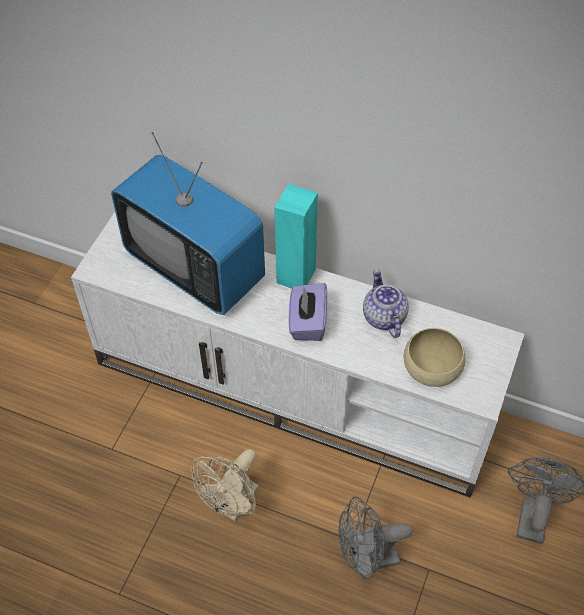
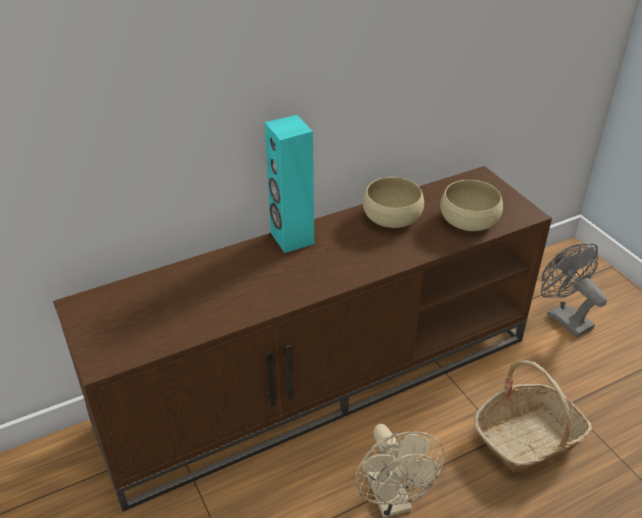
camera: 50 degrees left, 15 degrees down
white tv stand [71,212,525,498] -> brown tv stand [53,166,552,511]
television [111,132,265,315] -> none
purple tissue box [289,283,327,341] -> none
grey fan [338,497,412,580] -> basket [474,360,592,474]
teapot [363,269,409,338] -> beige bowl [363,177,424,228]

